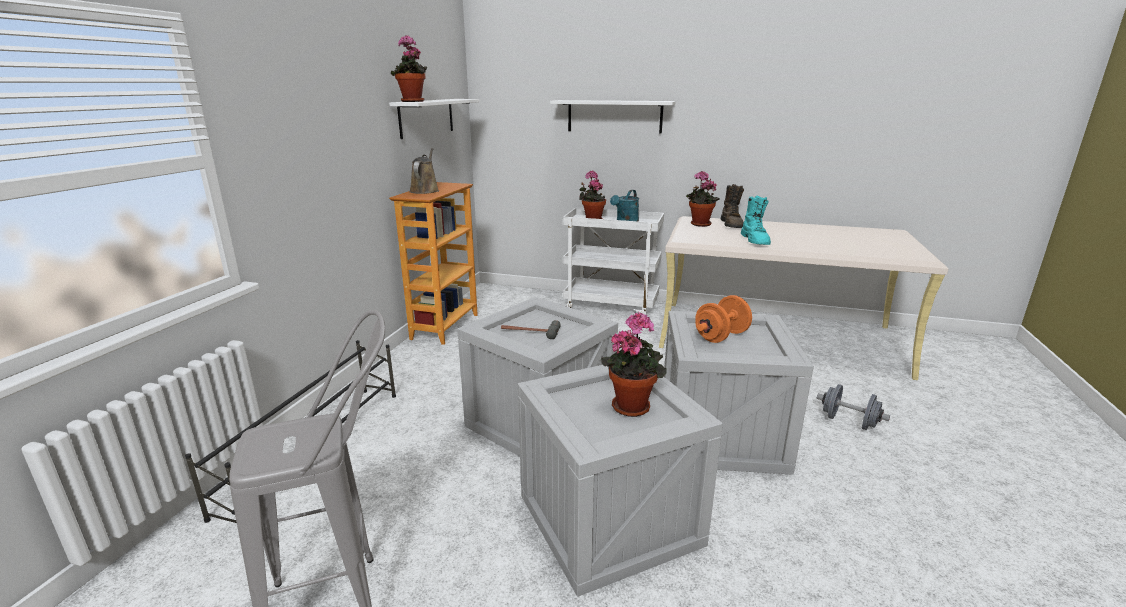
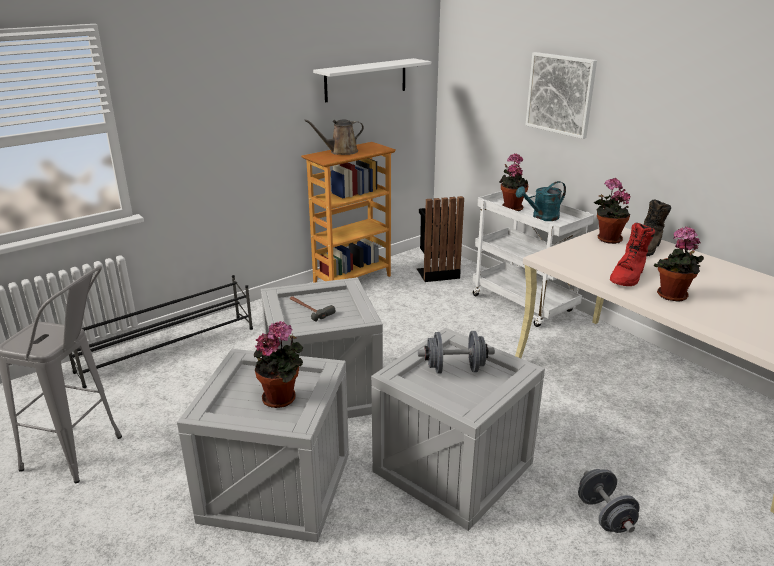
camera: 35 degrees right, 5 degrees up
potted plant [391,35,427,102] -> potted plant moved to [654,226,704,302]
brown watering can [409,148,439,194] -> brown watering can turned 150 degrees counterclockwise [304,119,364,155]
white shelf [550,100,676,134] -> picture [526,52,597,139]
orange dumbbell [695,295,752,343] -> grey dumbbell [418,331,495,374]
turquoise boot [741,196,771,245] -> red boot [610,223,655,286]
none -> black trash can [417,196,464,282]

